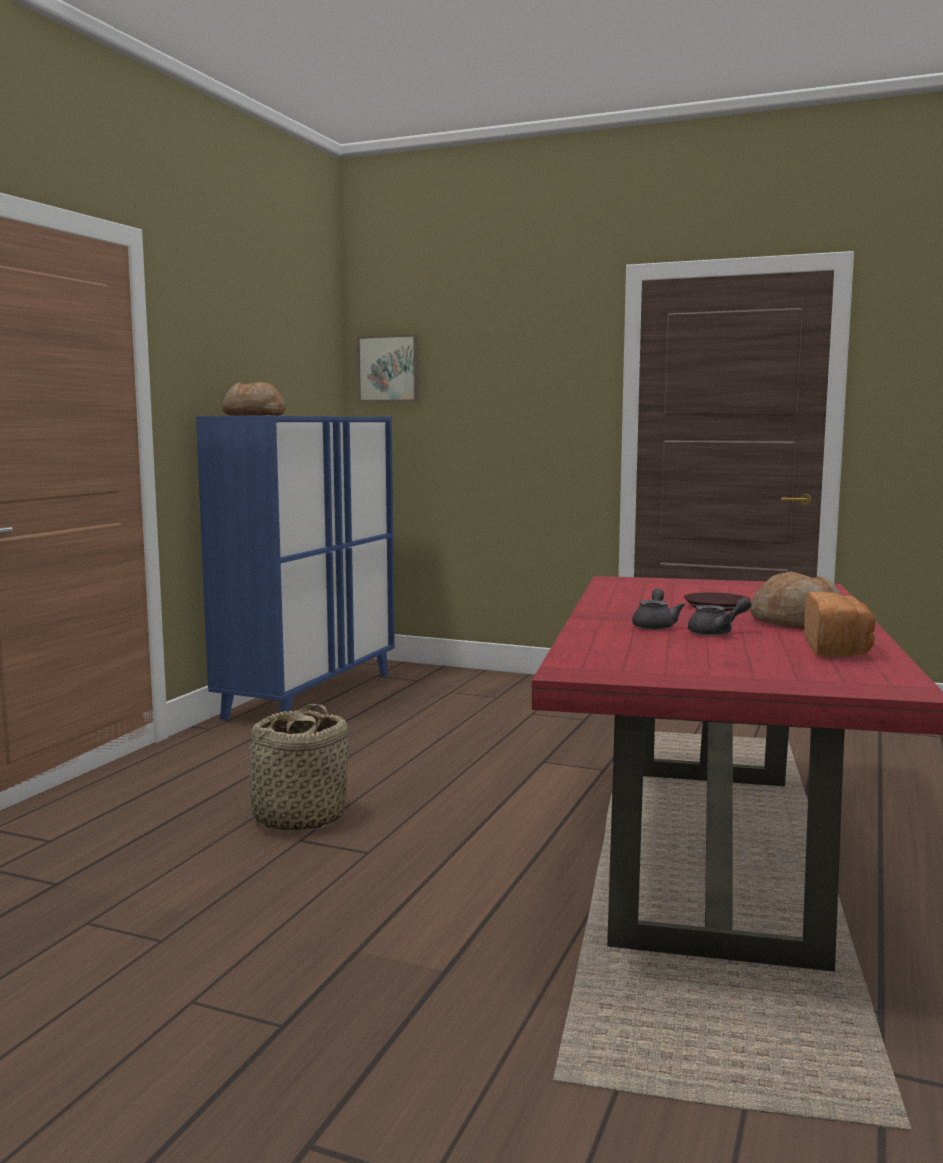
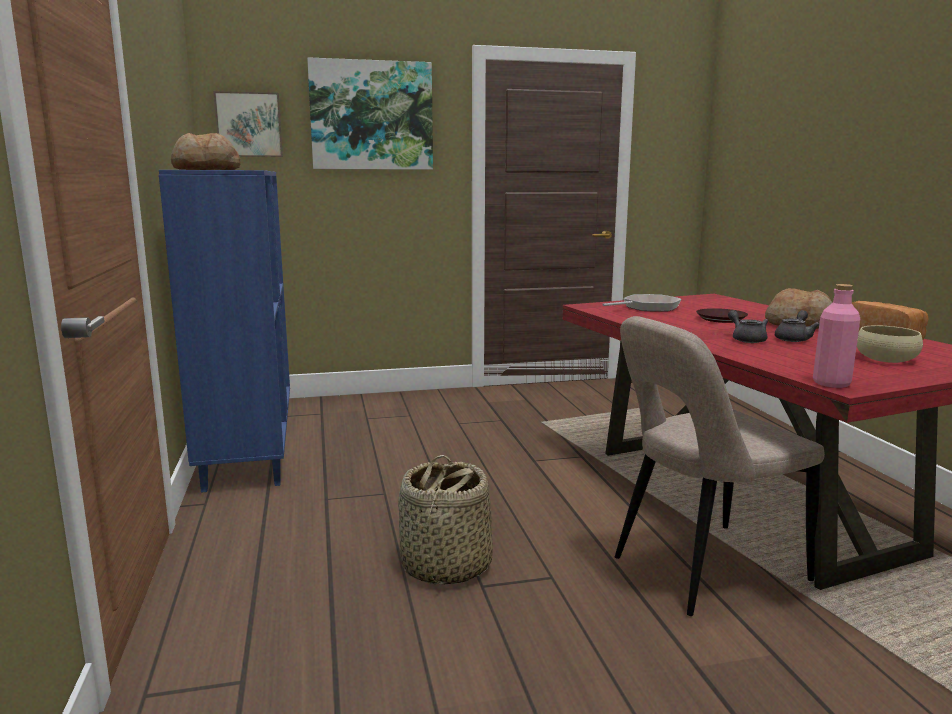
camera: 35 degrees left, 5 degrees up
none -> picture [307,57,433,170]
none -> frying pan [602,294,682,312]
none -> beige chair [615,316,825,616]
none -> pink bottle [813,284,860,388]
none -> beige bowl [857,325,923,363]

